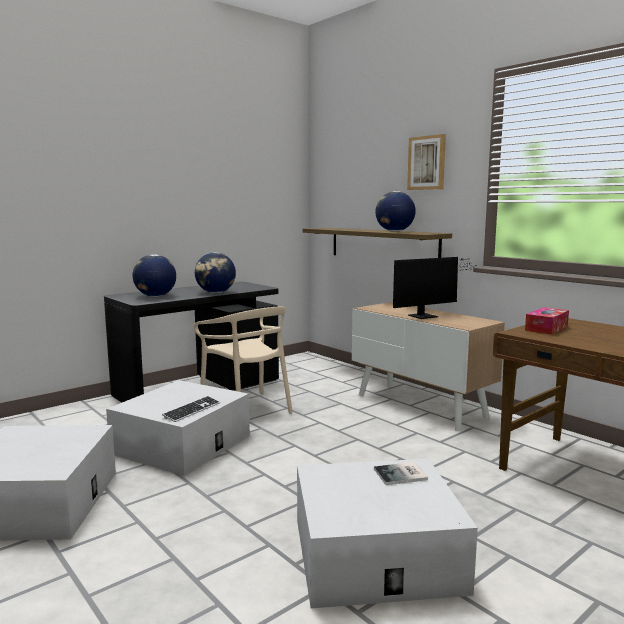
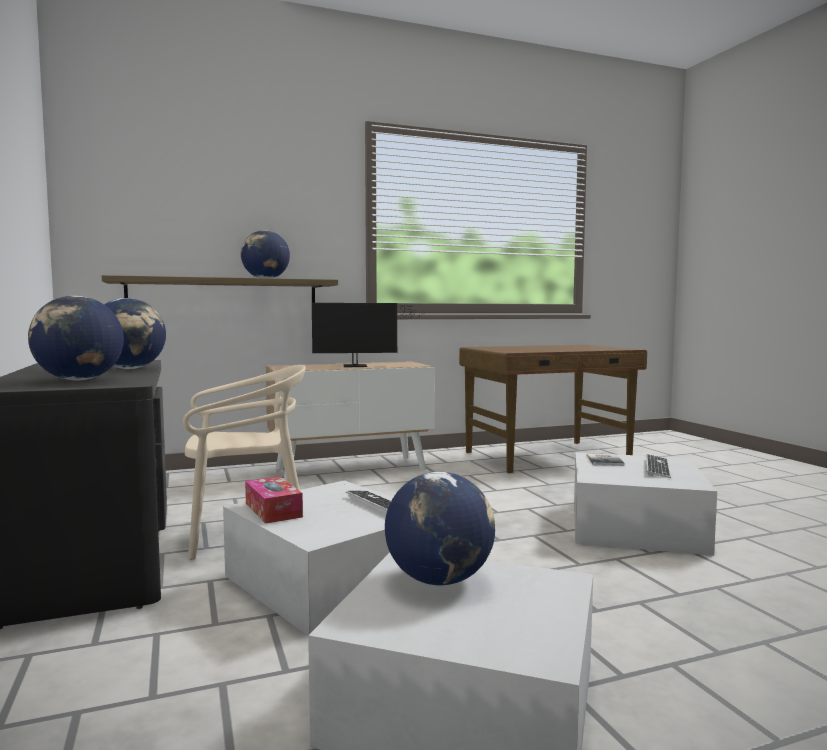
camera: 70 degrees left, 5 degrees down
monitor [393,257,476,319] -> monitor turned 90 degrees clockwise [312,303,425,367]
picture [407,134,446,190] -> none
tissue box [525,307,569,335] -> tissue box moved to [245,476,303,524]
none -> globe [385,472,495,585]
none -> keyboard [646,454,671,478]

